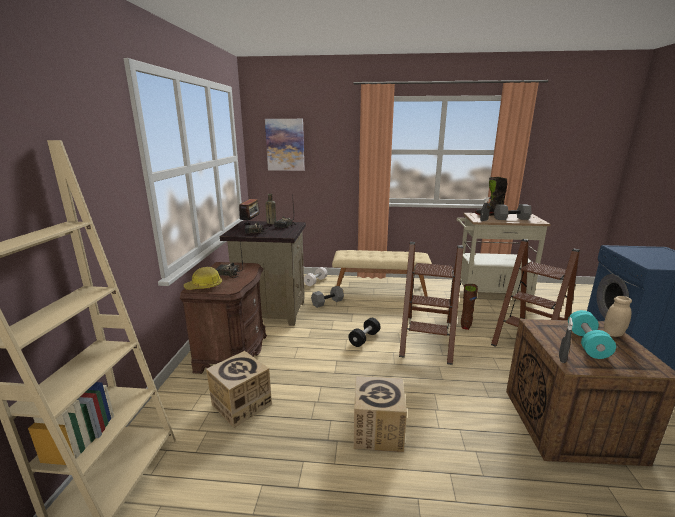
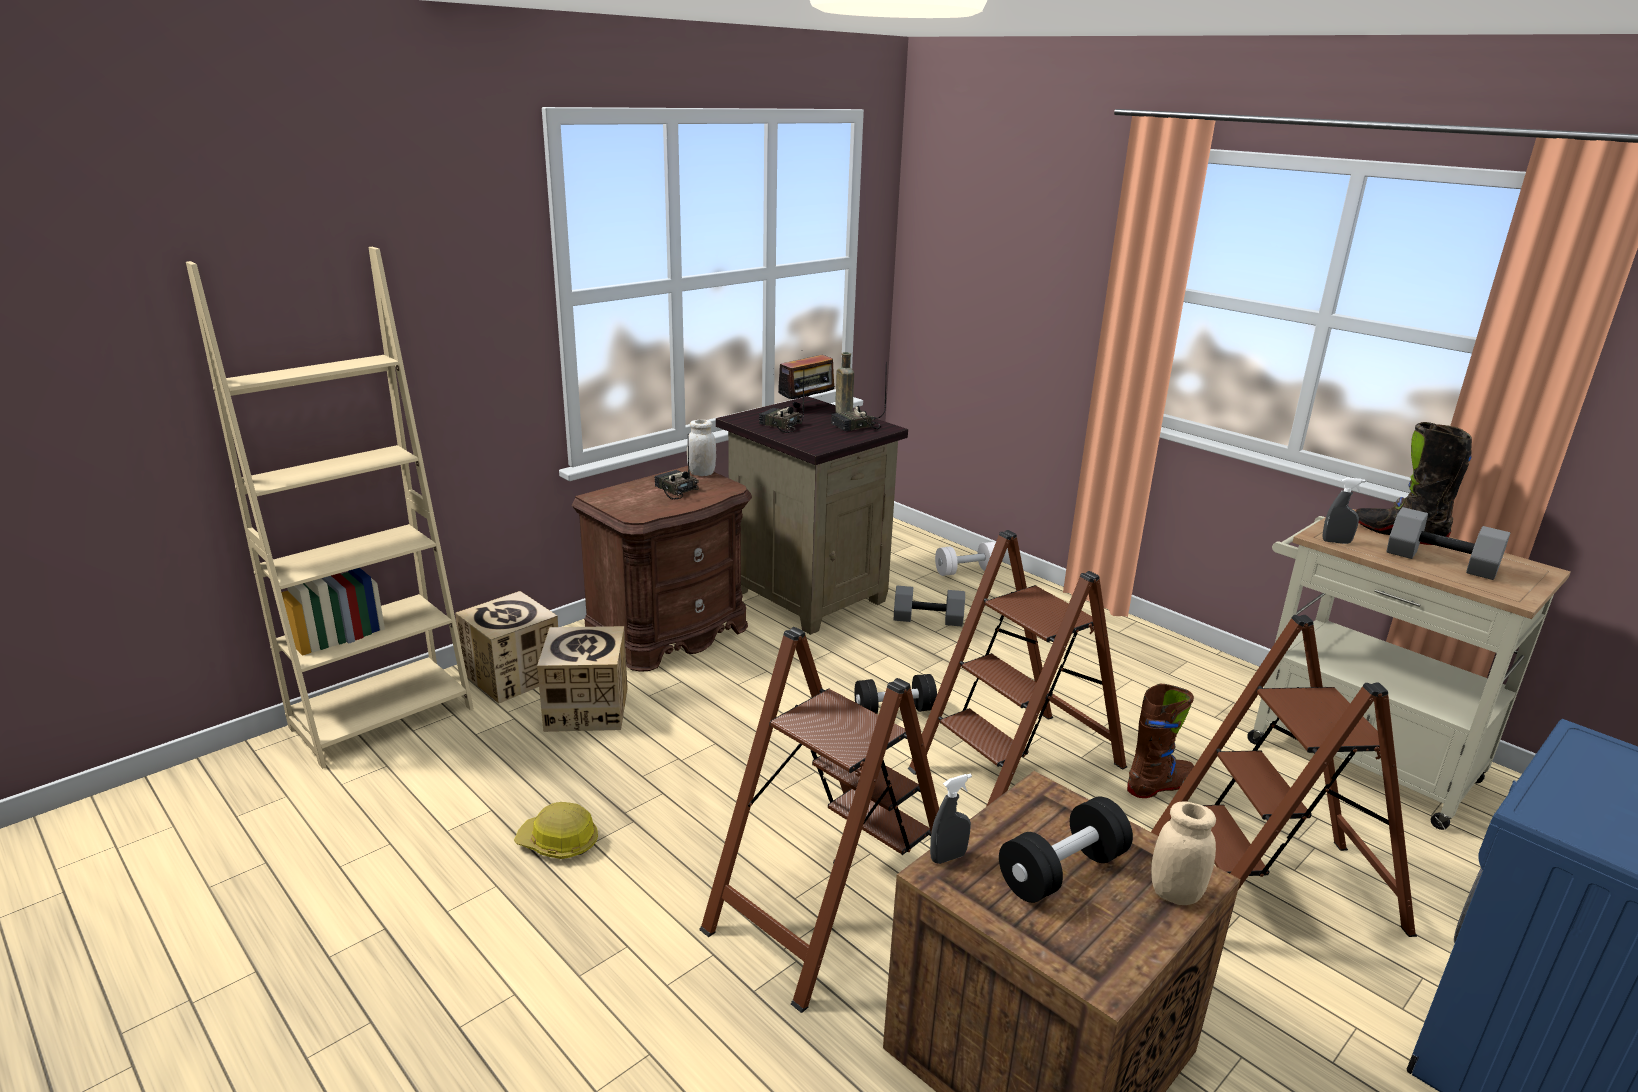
camera: 40 degrees right, 5 degrees up
hard hat [184,267,222,290] -> hard hat moved to [514,802,598,859]
picture [265,119,305,171] -> none
beige bench [332,250,432,297] -> none
cardboard box [354,376,407,452] -> cardboard box moved to [455,591,558,704]
turquoise dumbbell [568,310,616,359] -> black dumbbell [999,796,1133,903]
none -> white jar [687,420,716,476]
none -> brown step ladder [699,627,939,1013]

